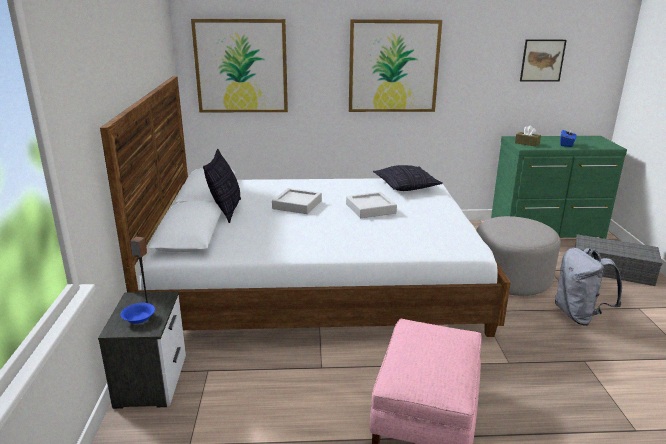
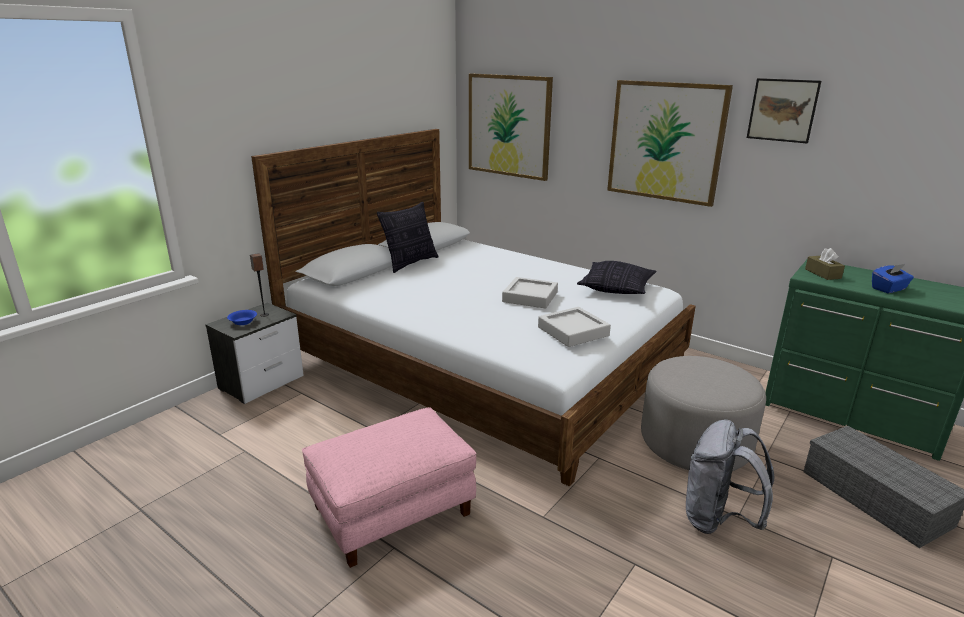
camera: 40 degrees right, 0 degrees up
grey tray [272,188,322,214] -> grey tray moved to [538,307,611,347]
picture [520,40,567,82] -> picture moved to [747,78,821,143]

